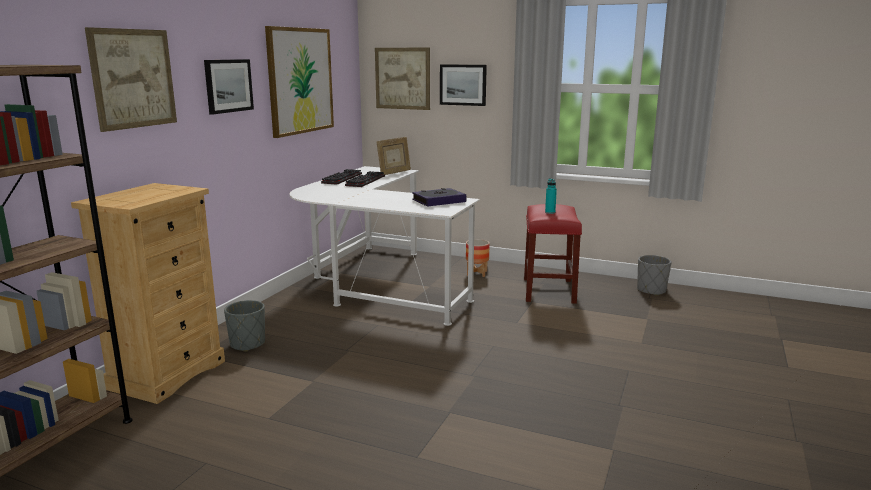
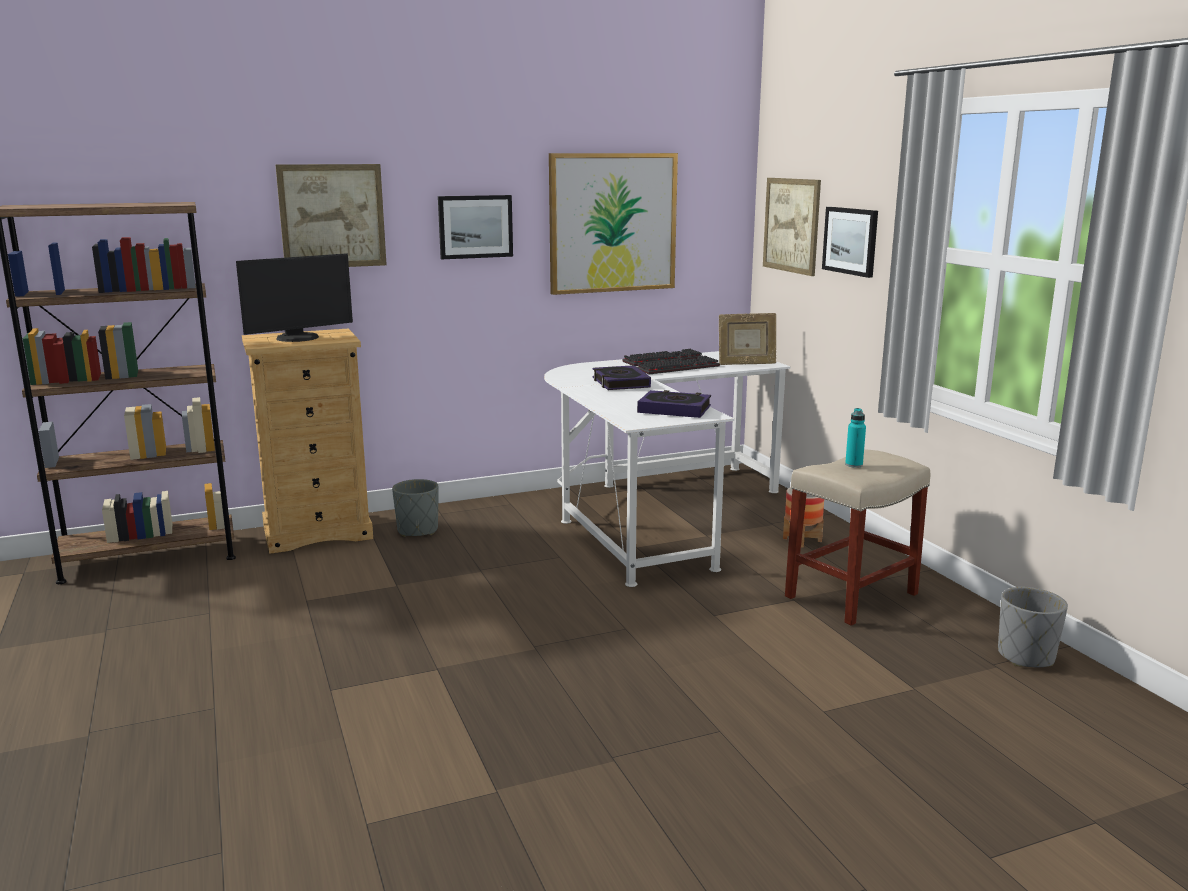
camera: 45 degrees right, 0 degrees up
red stool [524,204,582,304] -> beige stool [785,449,930,626]
none -> monitor [236,253,353,342]
none -> book [592,365,651,390]

